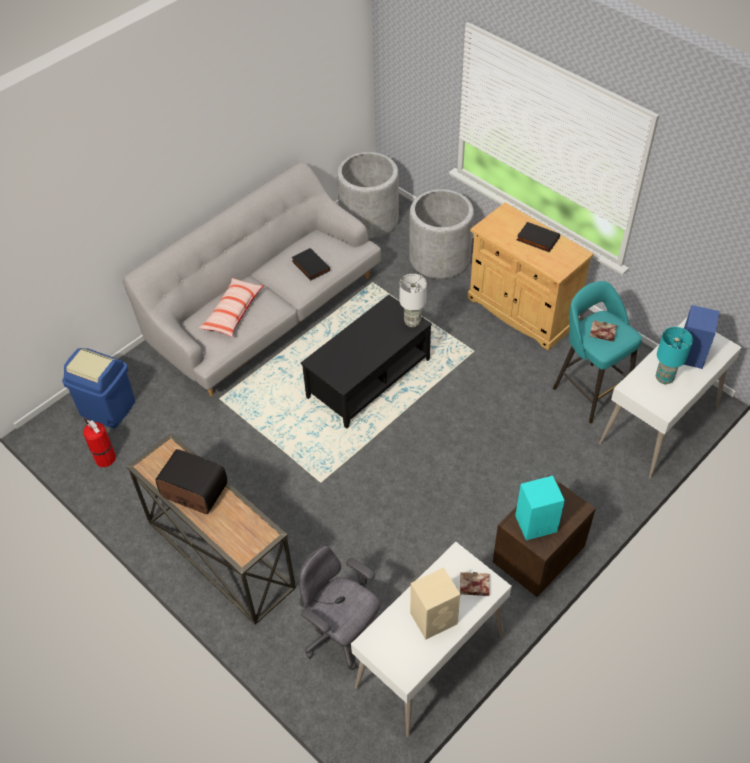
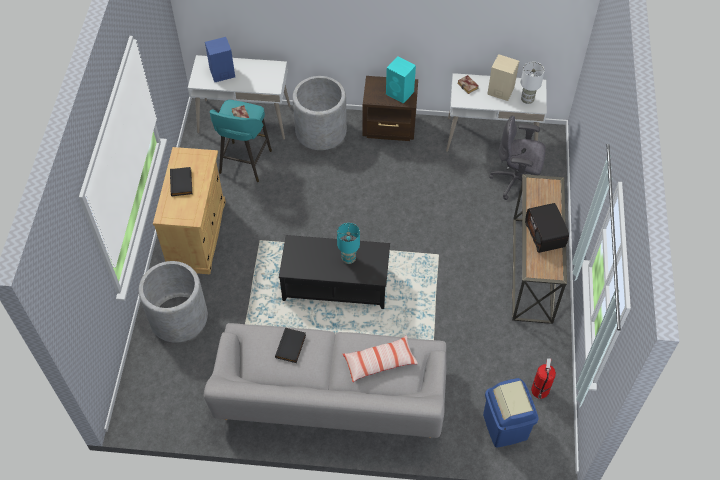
camera: 130 degrees left, 5 degrees up
grey office chair [299,545,381,670] -> grey office chair turned 105 degrees clockwise [489,116,545,200]
grey planter [337,152,399,239] -> grey planter moved to [292,76,347,150]
white table lamp [400,274,427,327] -> white table lamp moved to [521,62,545,104]
turquoise table lamp [656,327,693,384] -> turquoise table lamp moved to [337,223,360,264]

